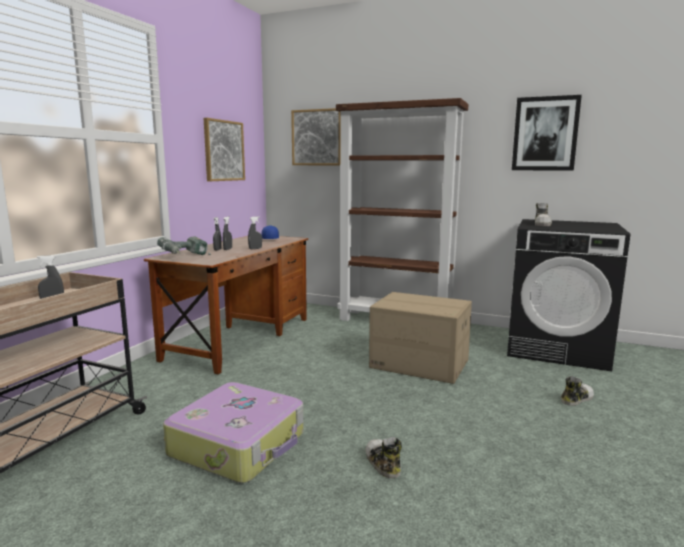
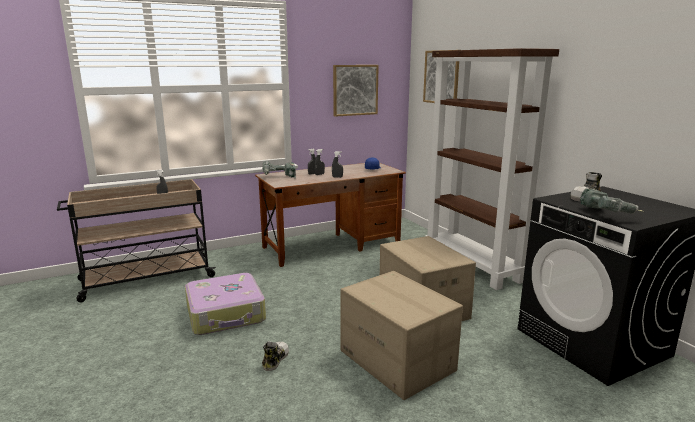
camera: 40 degrees right, 5 degrees up
picture [512,95,582,171] -> none
shoe [561,376,594,406] -> none
none -> cardboard box [341,271,463,400]
none -> power drill [580,189,645,214]

